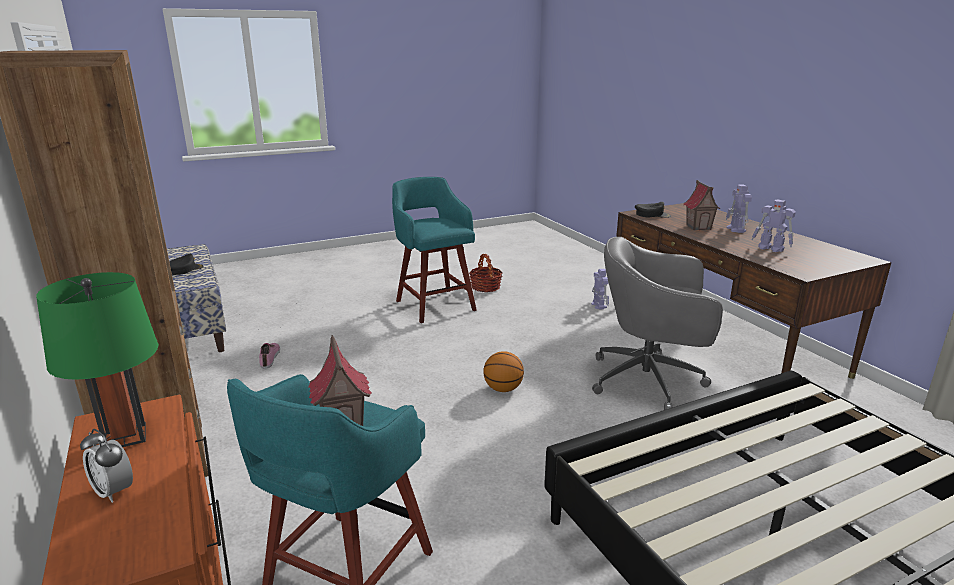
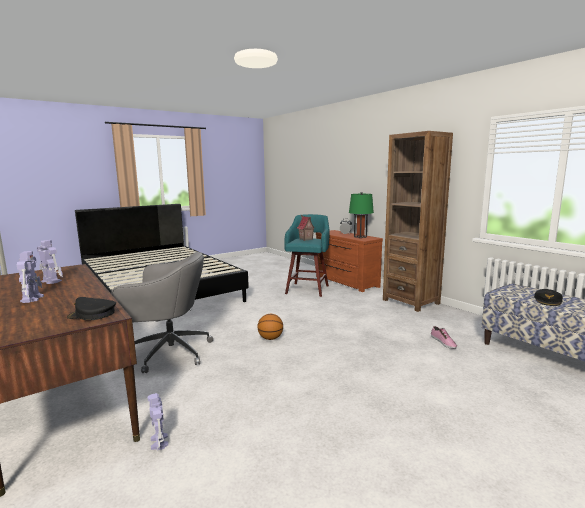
camera: 170 degrees right, 10 degrees down
turquoise stool [392,177,477,323] -> none
basket [469,254,503,292] -> none
toy house [683,180,721,230] -> none

